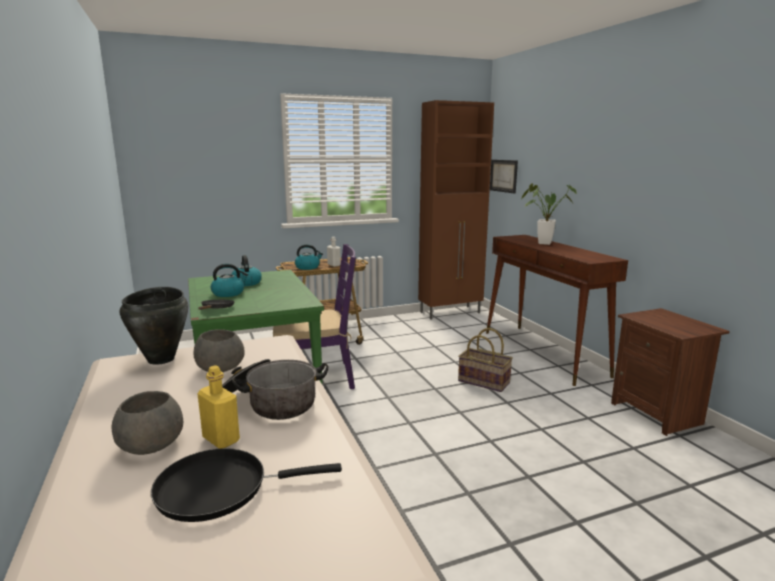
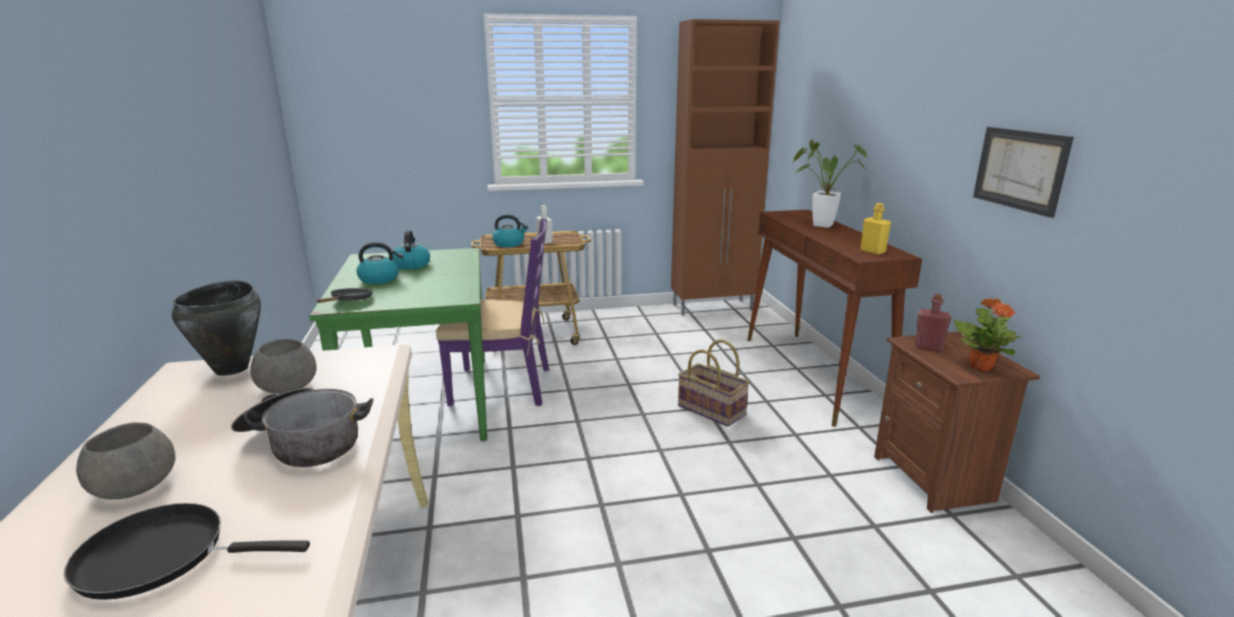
camera: 10 degrees right, 5 degrees up
yellow bottle [197,366,240,449] -> yellow bottle moved to [860,203,891,255]
picture [490,160,518,194] -> picture moved to [973,127,1074,218]
none -> red bottle [914,294,952,352]
none -> potted plant [954,298,1022,371]

